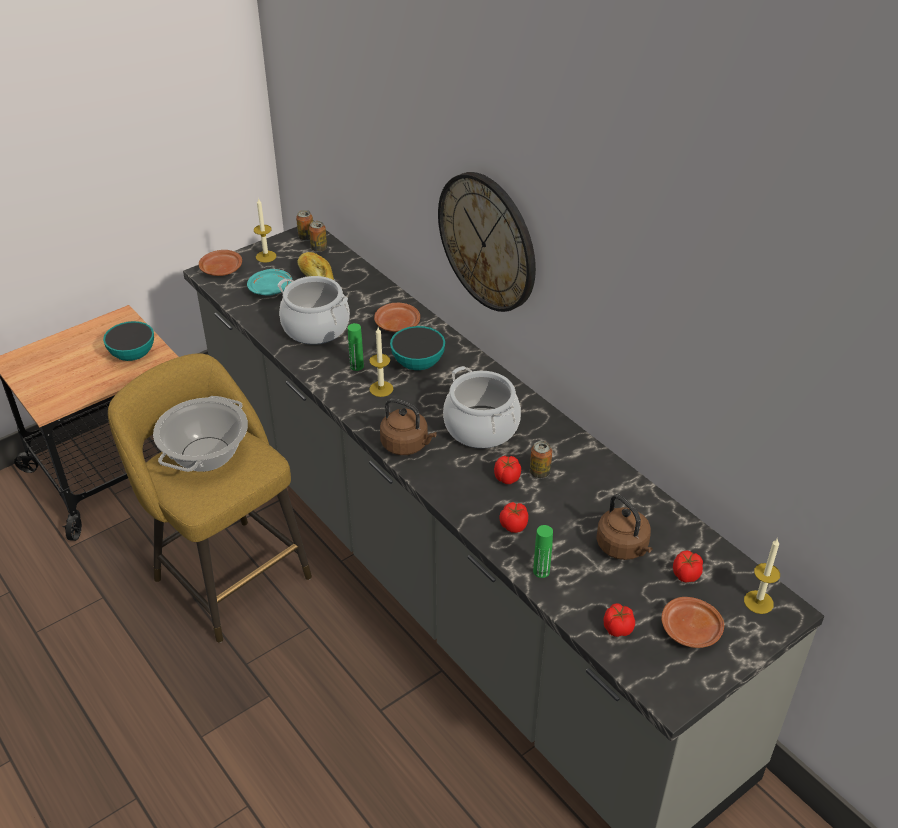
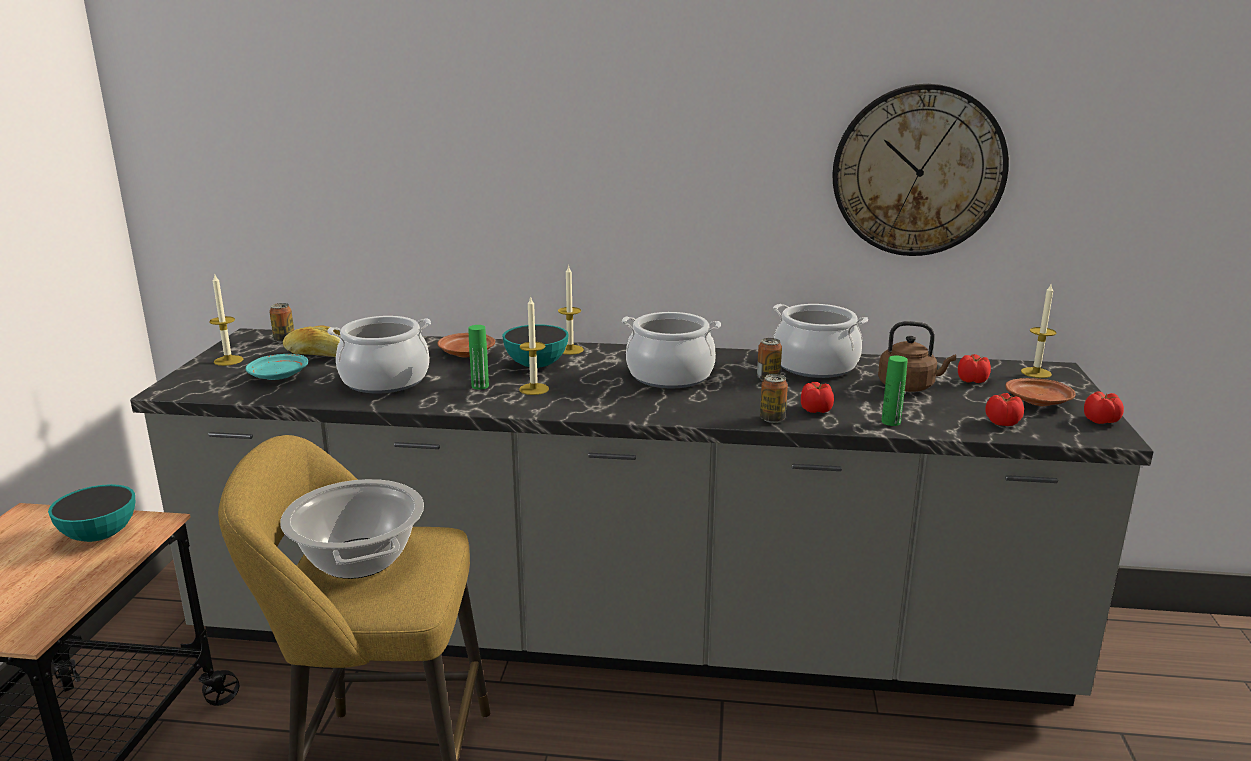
camera: 45 degrees left, 20 degrees down
brown plate [199,250,242,276] -> none
can [296,210,313,241] -> can moved to [760,374,788,423]
brown kettle [380,398,437,455] -> none
wall clock [438,172,536,312] -> wall clock moved to [832,84,1009,256]
tomato [494,456,521,484] -> tomato moved to [1084,391,1124,424]
none -> candle [558,265,584,355]
none -> cooking pot [773,304,868,378]

